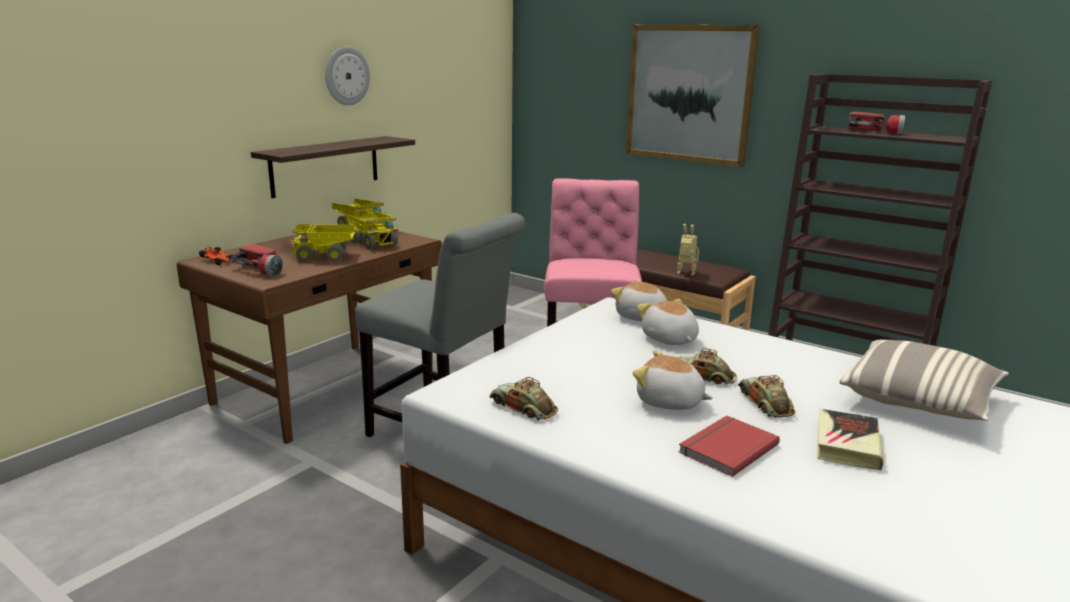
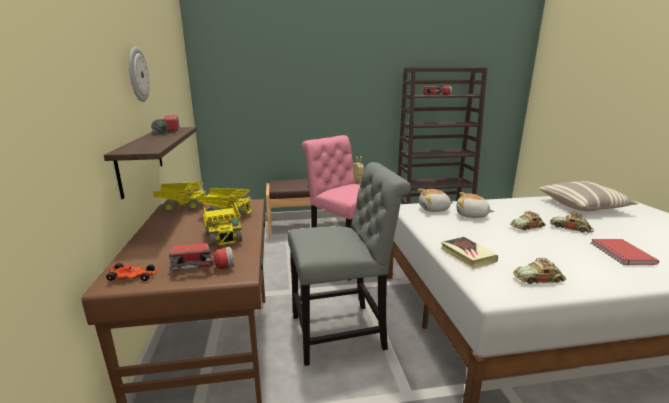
camera: 45 degrees left, 0 degrees up
toy truck [290,224,355,262] -> toy truck turned 60 degrees counterclockwise [203,202,242,246]
picture [626,25,760,167] -> none
plush toy [633,350,713,410] -> none
book [817,408,883,470] -> book moved to [441,237,498,269]
none -> flashlight [151,115,180,135]

